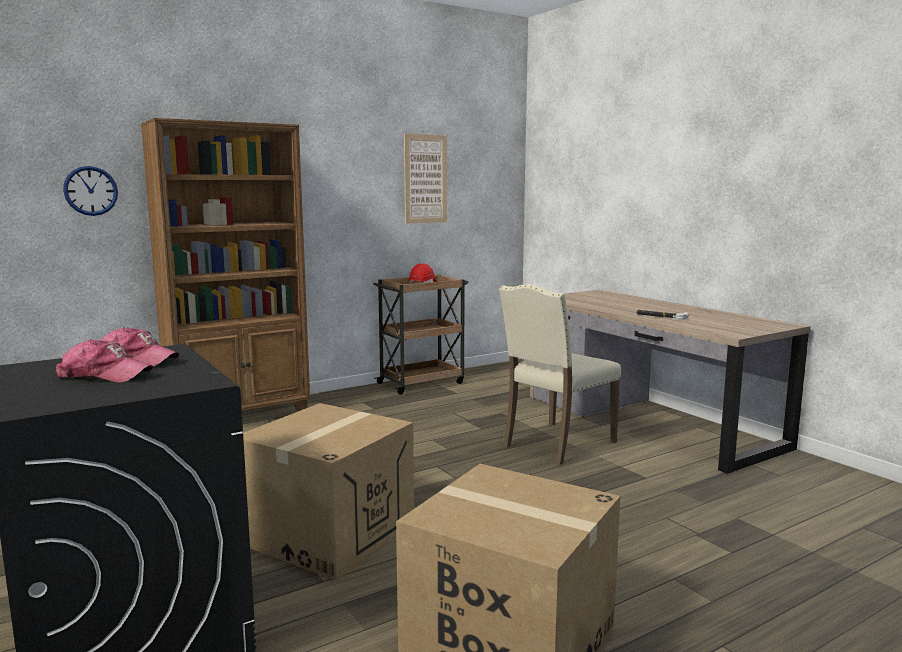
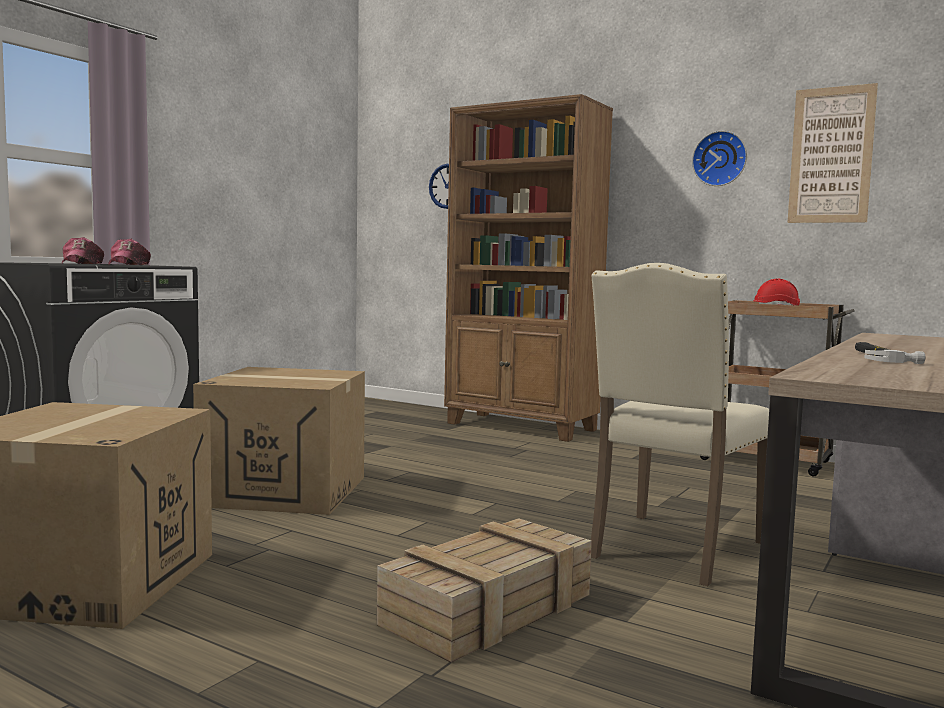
camera: 65 degrees right, 5 degrees down
beige chair [499,284,621,465] -> beige chair turned 75 degrees counterclockwise [591,263,769,586]
none -> crate [377,518,592,663]
none -> wall clock [692,131,747,186]

